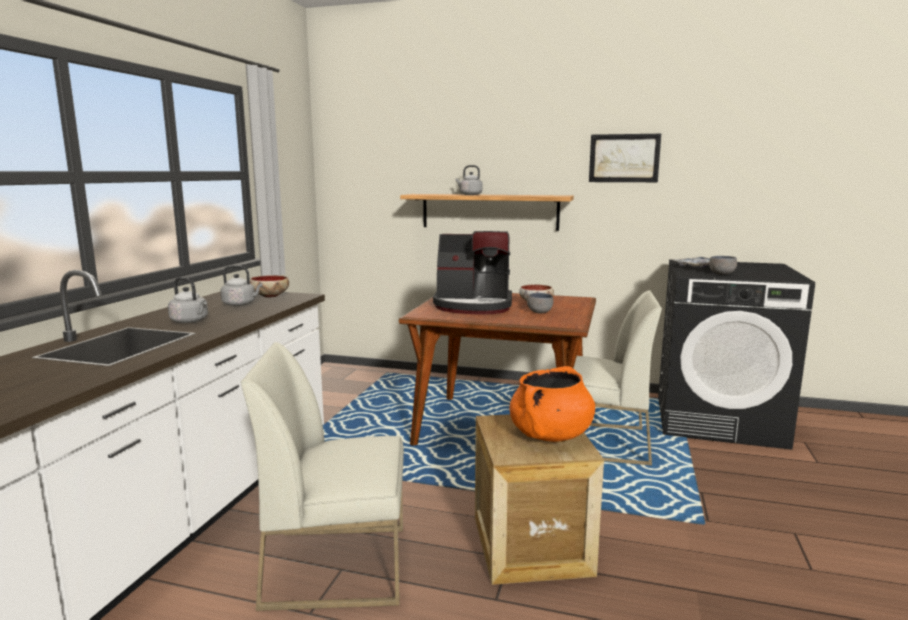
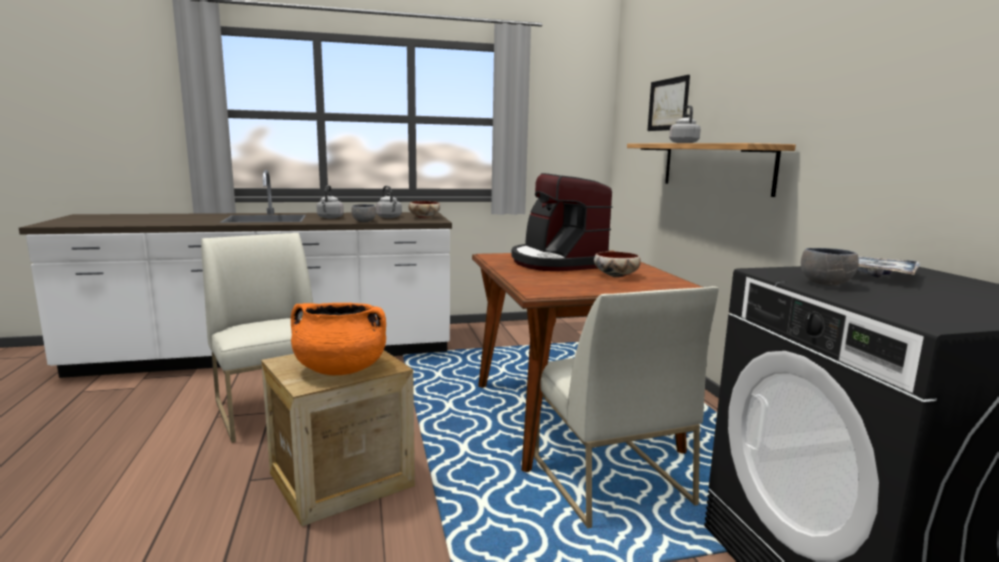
camera: 60 degrees right, 0 degrees up
grey bowl [527,293,553,314] -> grey bowl moved to [351,204,376,222]
picture [589,134,661,182] -> picture moved to [647,75,690,131]

